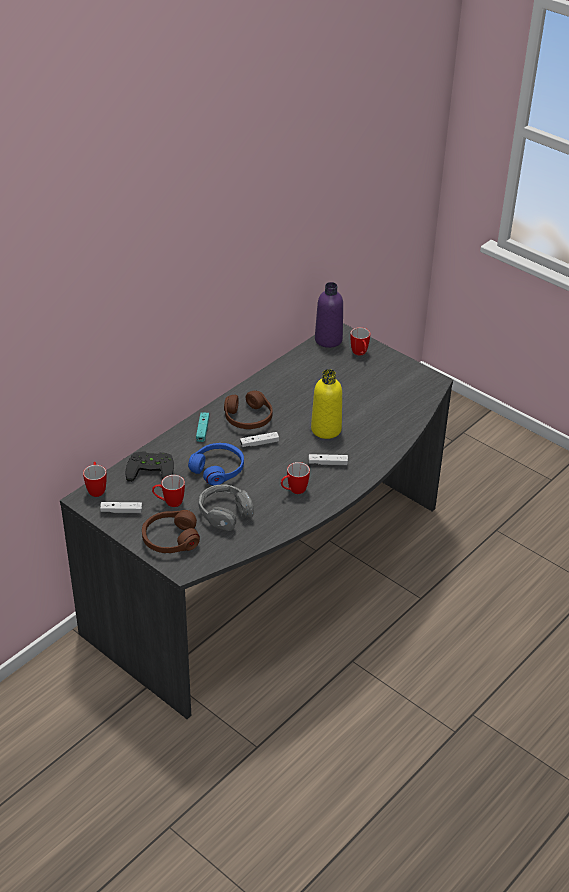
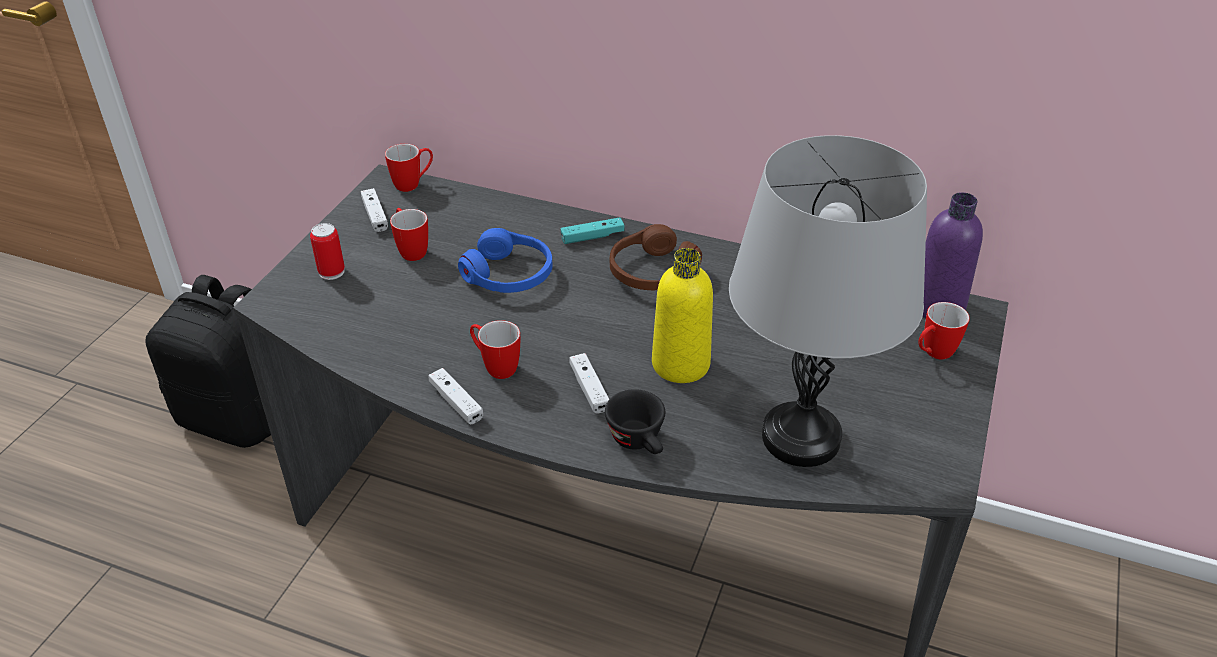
camera: 70 degrees right, 0 degrees up
black game controller [125,452,174,482] -> none
brown headphones [142,510,200,553] -> can [310,223,345,280]
grey headphones [199,484,254,531] -> none
white game controller [240,432,279,447] -> white game controller moved to [428,368,483,424]
none -> black backpack [145,275,271,448]
none -> black cup [605,389,665,454]
none -> grey table lamp [729,135,927,467]

